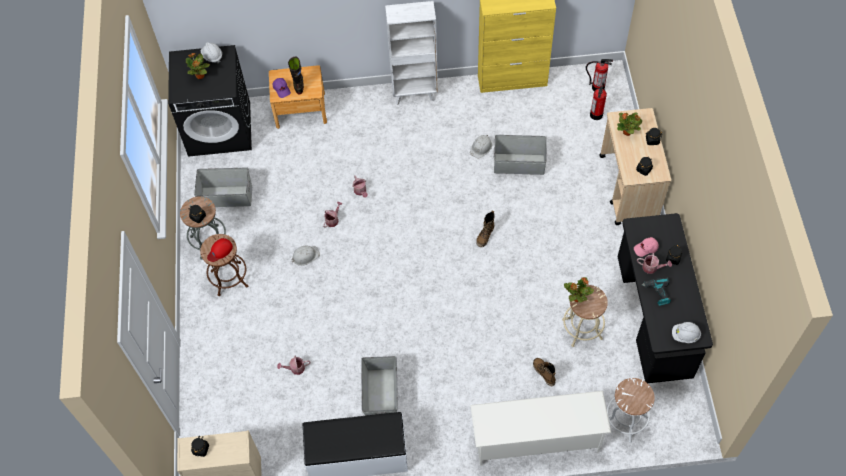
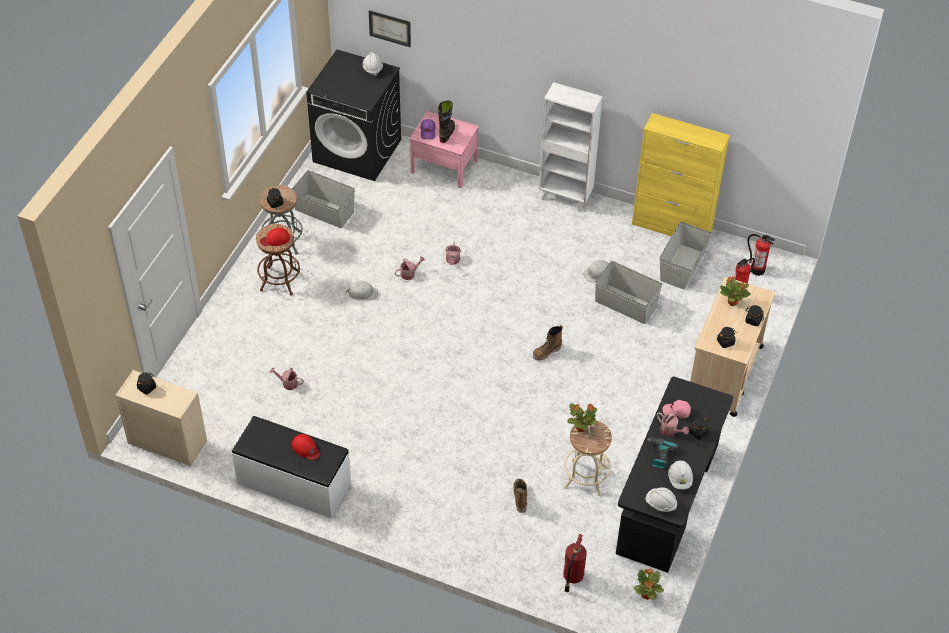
camera: 25 degrees right, 10 degrees down
potted plant [186,53,210,79] -> potted plant moved to [634,569,664,600]
brown nightstand [269,65,327,129] -> pink nightstand [410,111,478,188]
grey storage box [361,356,398,416] -> grey storage box moved to [659,222,712,289]
white shoe rack [470,391,611,466] -> none
white stool [607,378,655,443] -> fire extinguisher [563,534,587,592]
none -> red cap [292,434,320,460]
none -> picture [369,10,411,47]
none -> white hard hat [668,461,693,490]

